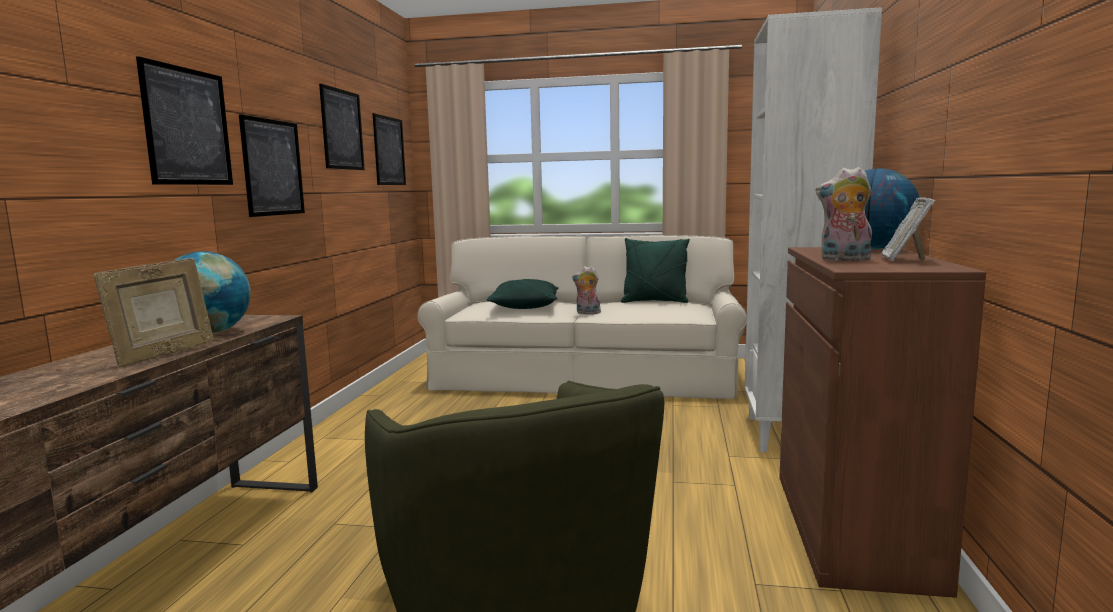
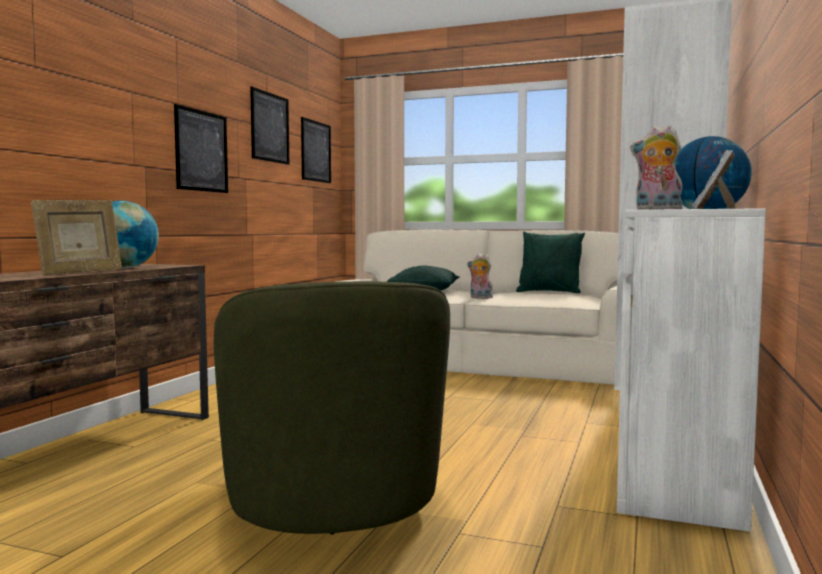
camera: 10 degrees right, 5 degrees down
picture [136,56,233,185] -> none
brown cabinet [779,247,986,598] -> white cabinet [617,208,766,532]

